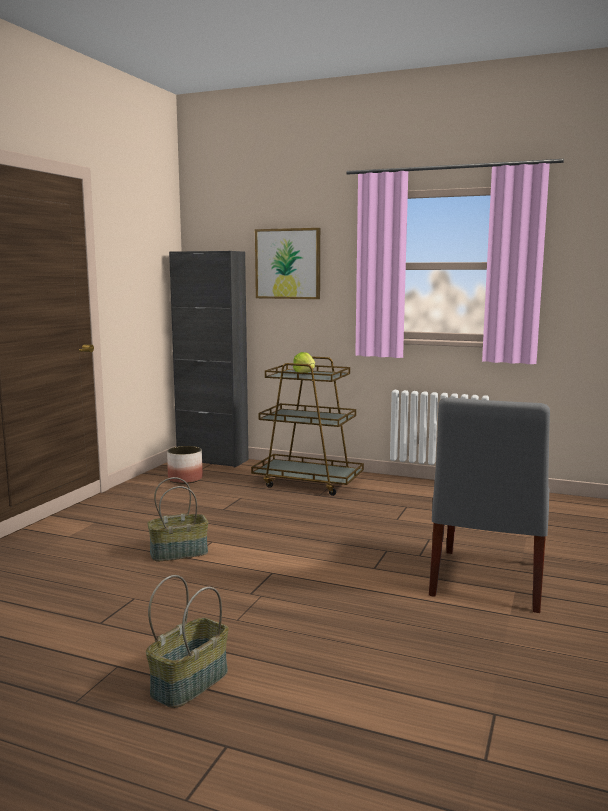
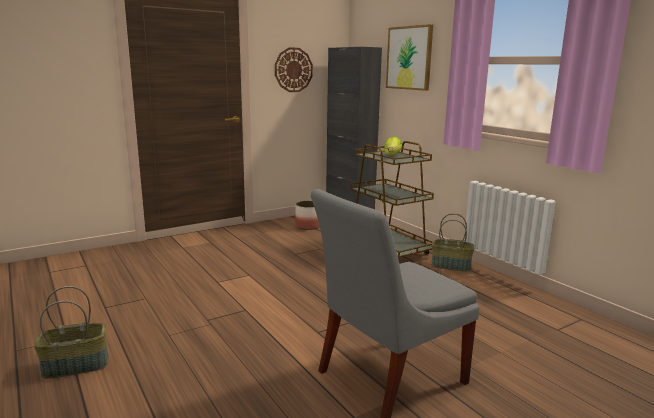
camera: 35 degrees right, 5 degrees up
basket [147,477,208,561] -> basket moved to [431,213,474,272]
none -> wall clock [275,47,313,92]

